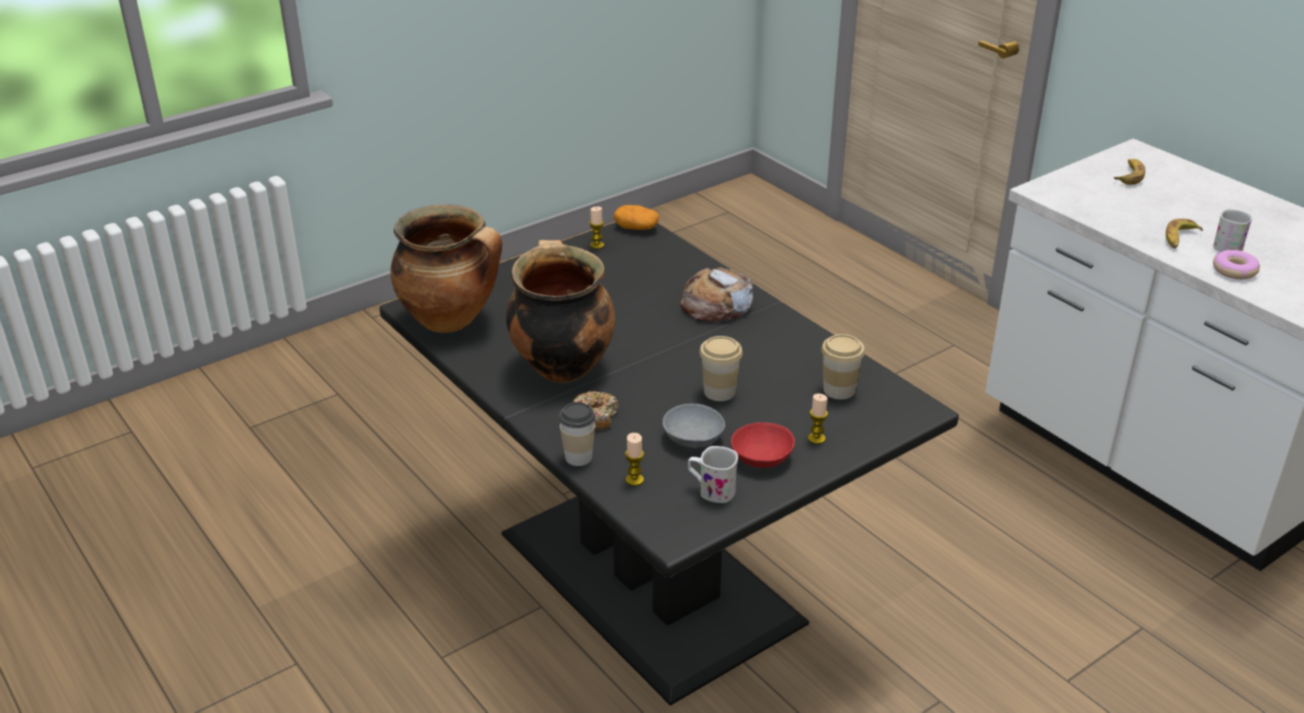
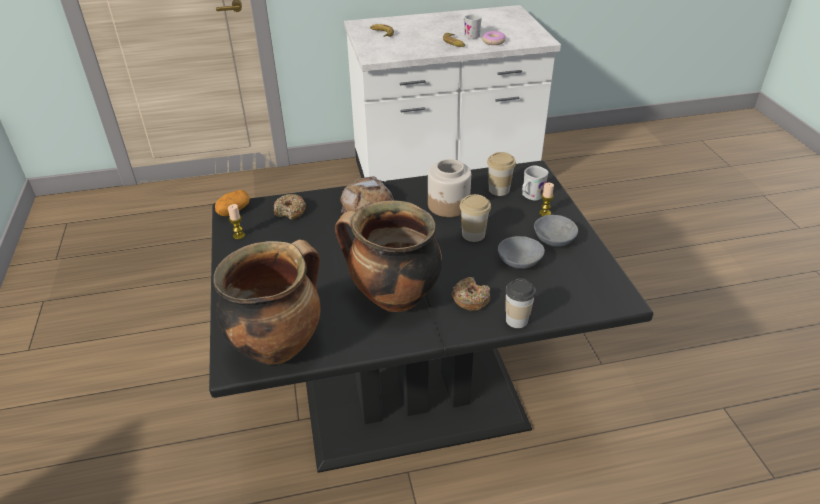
camera: 65 degrees left, 5 degrees up
candle [625,433,644,486] -> none
white mug [688,446,738,503] -> white mug moved to [522,165,549,201]
red bowl [731,422,795,468] -> grey bowl [534,215,578,247]
none -> donut [274,194,306,220]
none -> jar [428,159,471,217]

